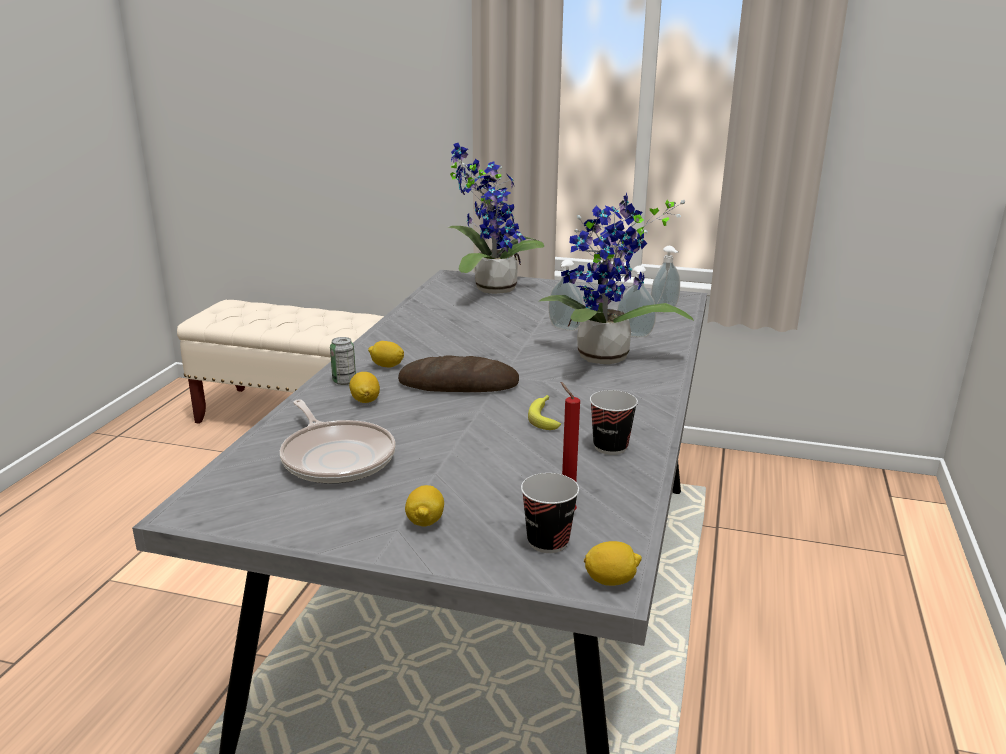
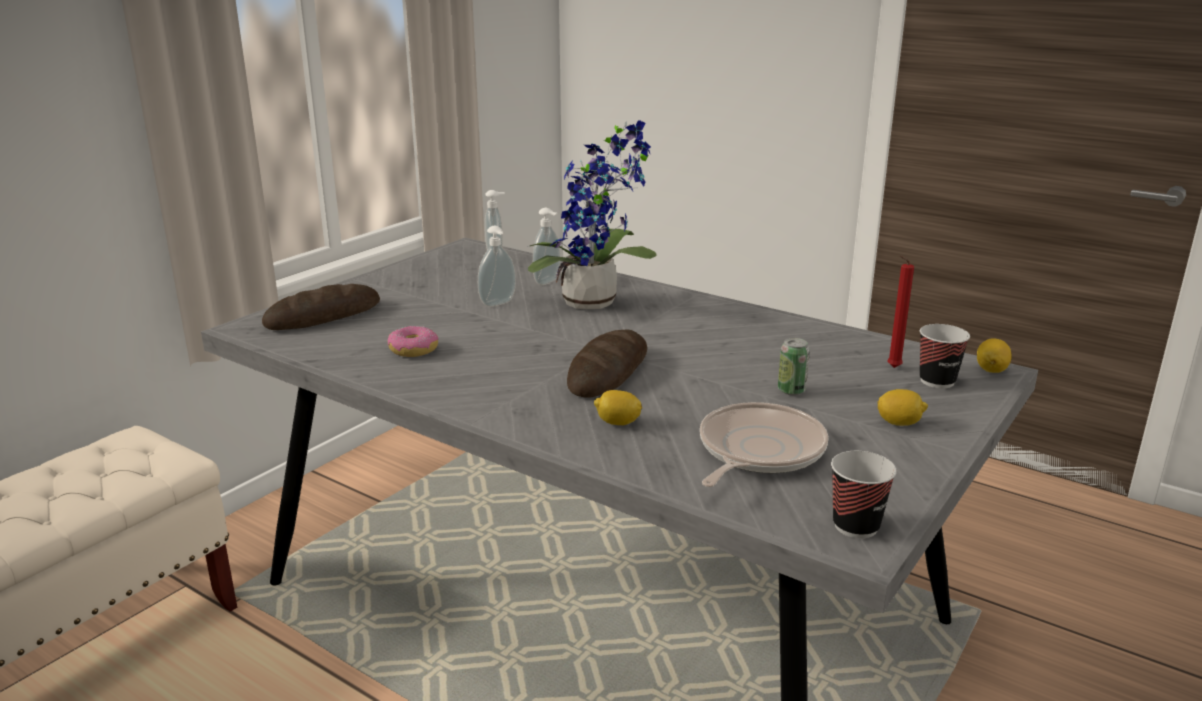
camera: 70 degrees left, 0 degrees up
frying pan [280,399,396,484] -> frying pan turned 45 degrees counterclockwise [700,402,829,487]
can [330,337,356,385] -> can moved to [778,338,810,395]
lemon [368,341,404,368] -> none
potted plant [448,143,544,294] -> bread [262,284,380,330]
banana [528,395,561,430] -> none
cup [590,390,638,455] -> cup moved to [831,451,897,538]
none -> donut [388,326,439,357]

